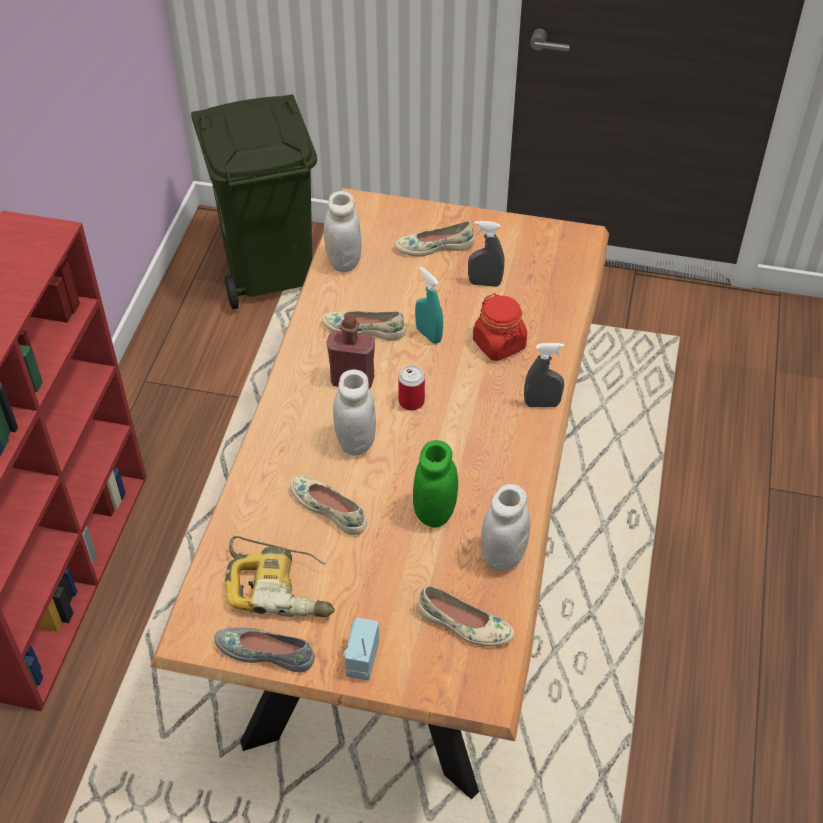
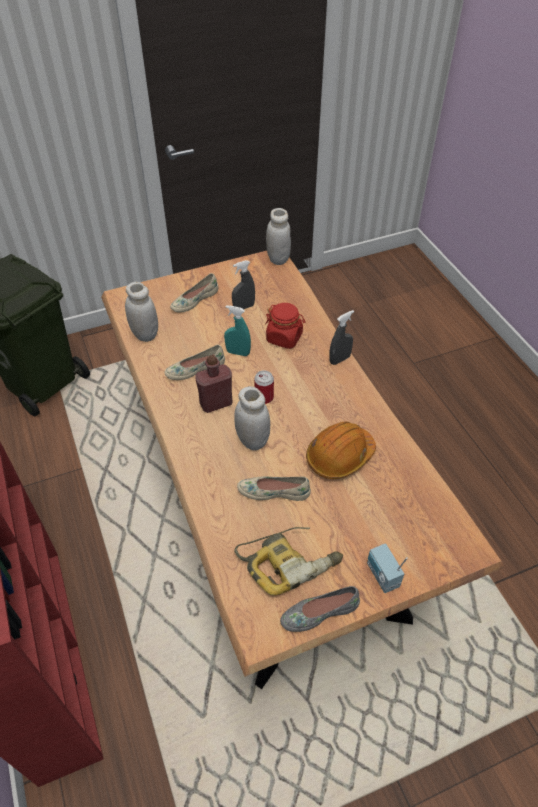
camera: 35 degrees left, 0 degrees up
green jar [413,440,458,528] -> orange hard hat [306,422,376,479]
beige shoe [417,586,515,646] -> none
white jar [481,484,530,571] -> white jar moved to [266,208,291,265]

